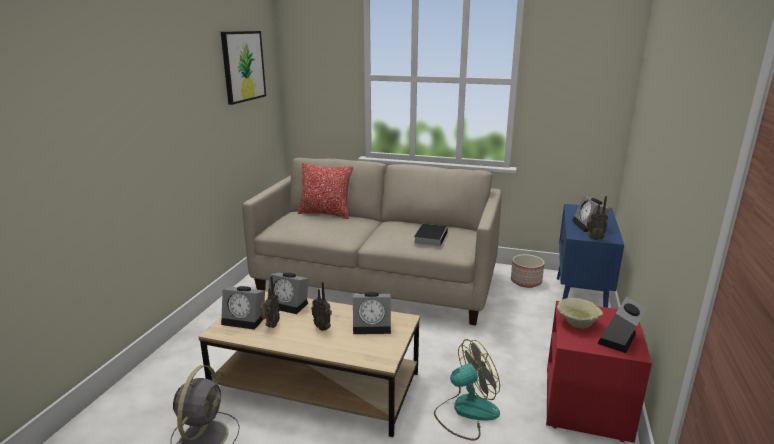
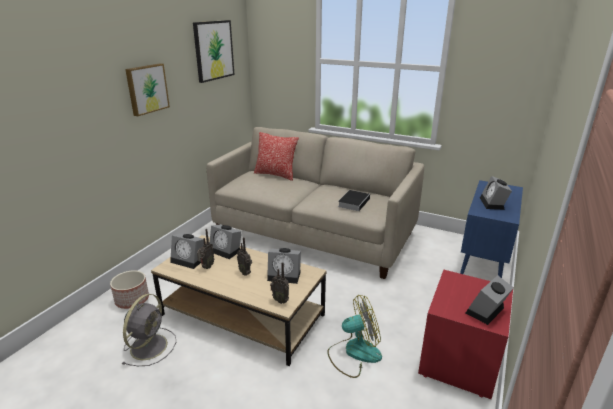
camera: 10 degrees right, 5 degrees up
planter [511,254,544,288] -> planter moved to [110,270,149,309]
beige bowl [557,298,603,328] -> none
radio [586,196,608,240] -> radio moved to [270,262,289,304]
none -> picture [125,63,170,116]

